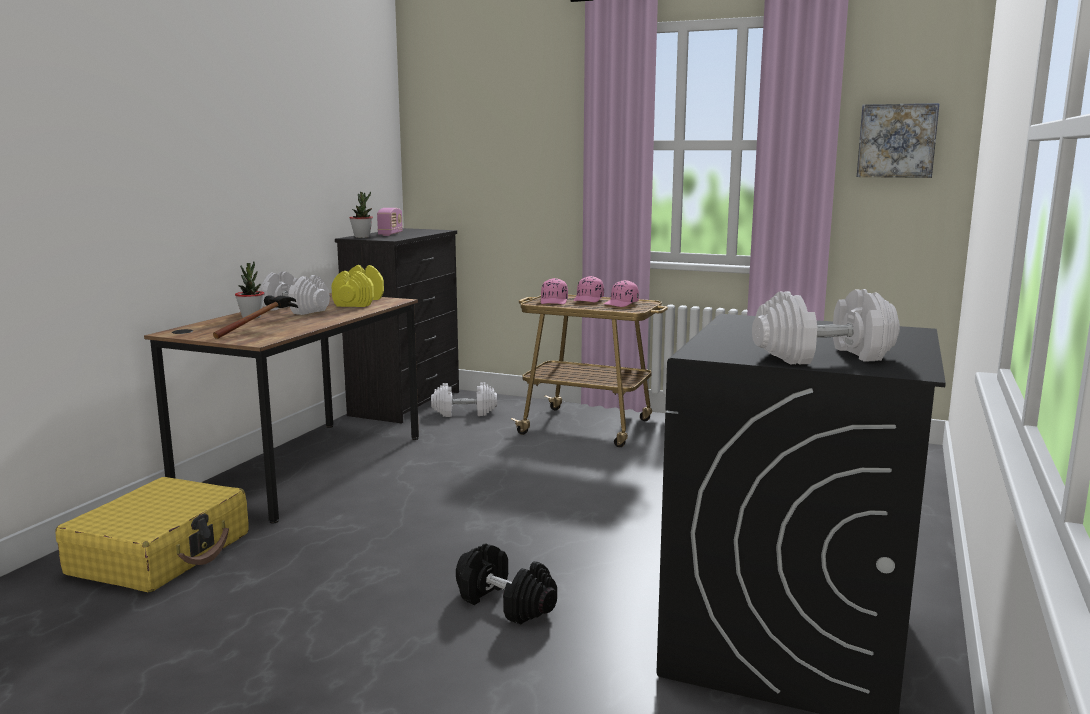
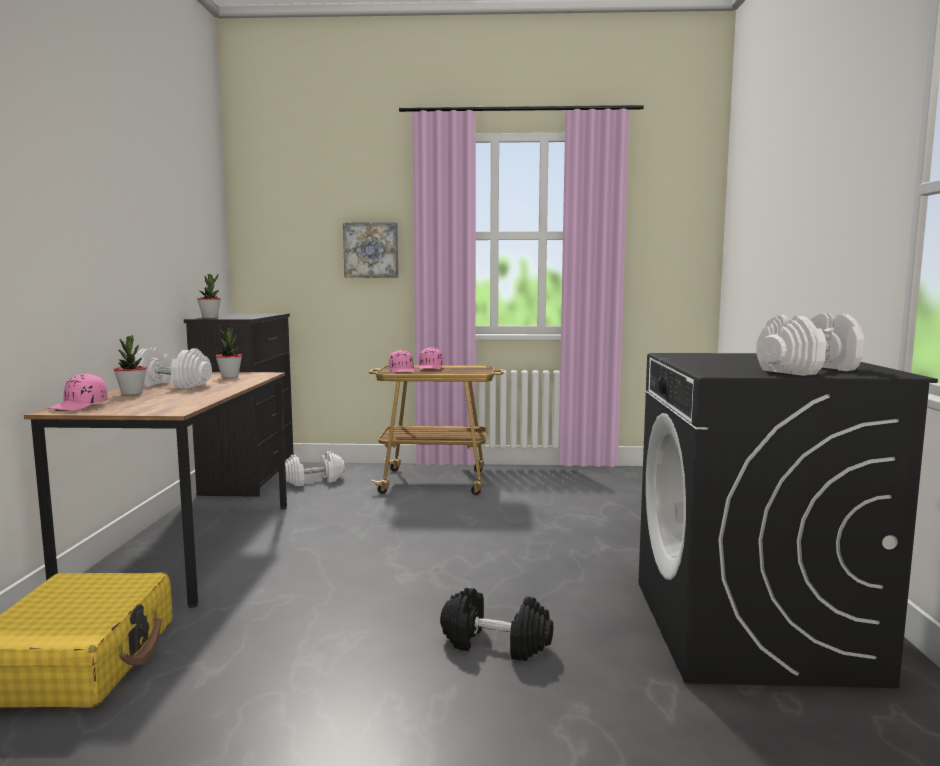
camera: 20 degrees left, 5 degrees down
hammer [213,295,298,339] -> none
yellow dumbbell [331,265,384,307] -> potted plant [215,328,242,378]
radio [377,208,403,236] -> none
pink cap [604,280,639,307] -> pink cap moved to [49,373,108,411]
picture [857,103,939,178] -> picture moved to [343,222,398,278]

